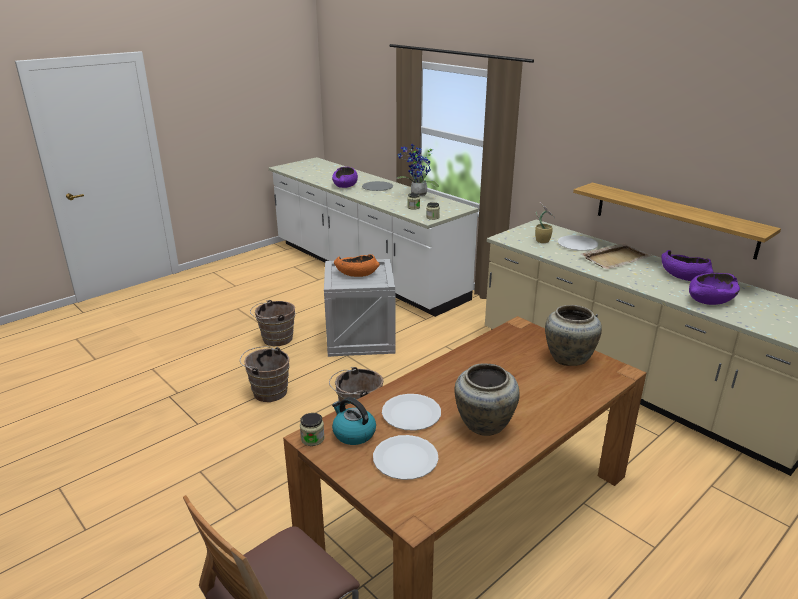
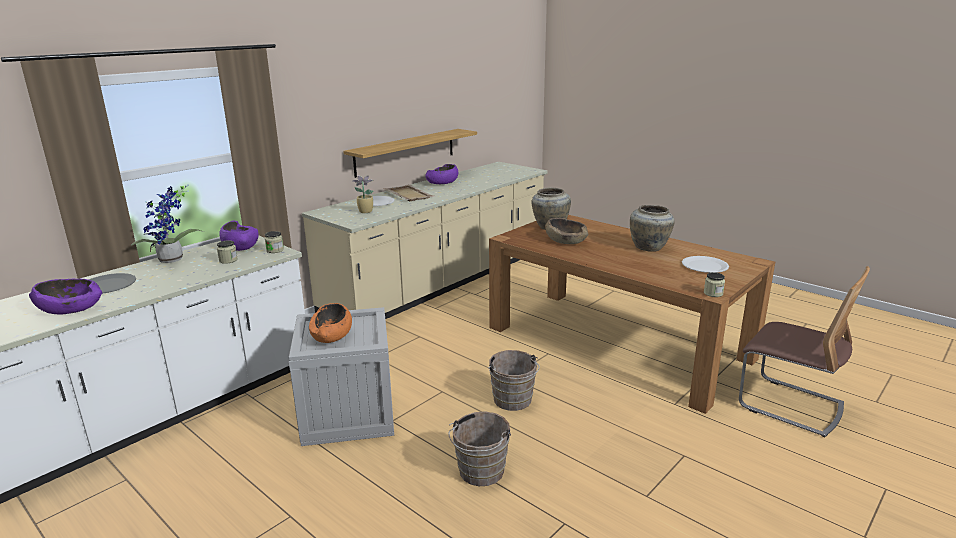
camera: 95 degrees left, 5 degrees down
brown bucket [250,300,295,346] -> none
kettle [332,397,376,445] -> none
white plate [382,394,441,431] -> none
purple bowl [689,273,740,305] -> purple bowl moved to [219,220,259,251]
none -> brown bowl [545,218,588,244]

